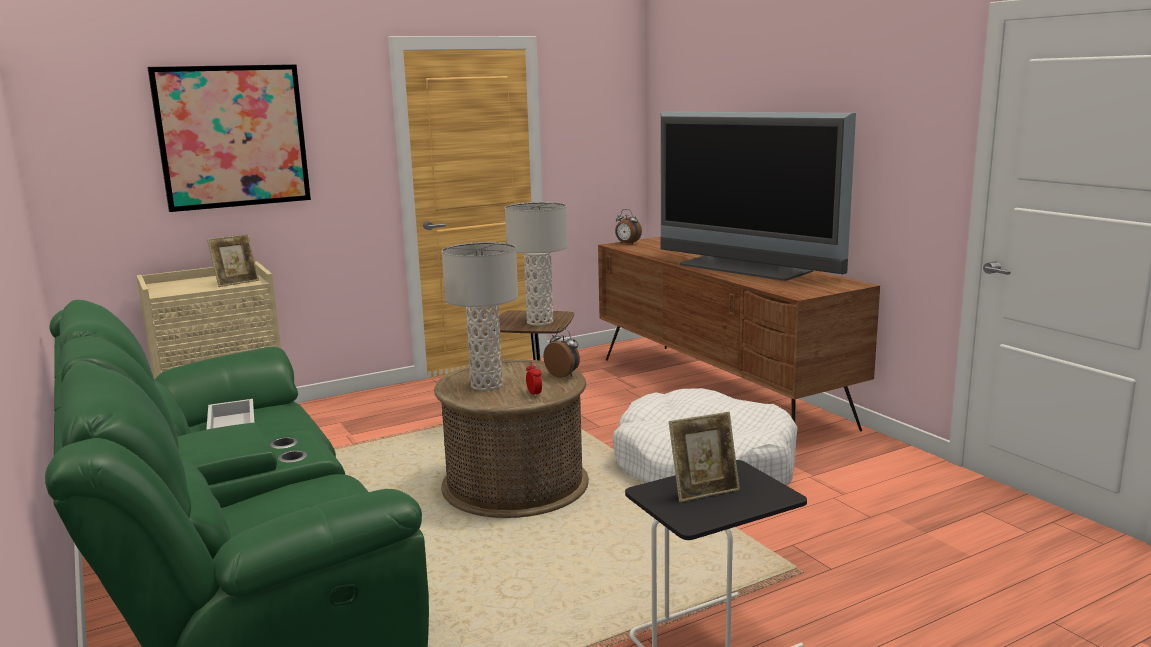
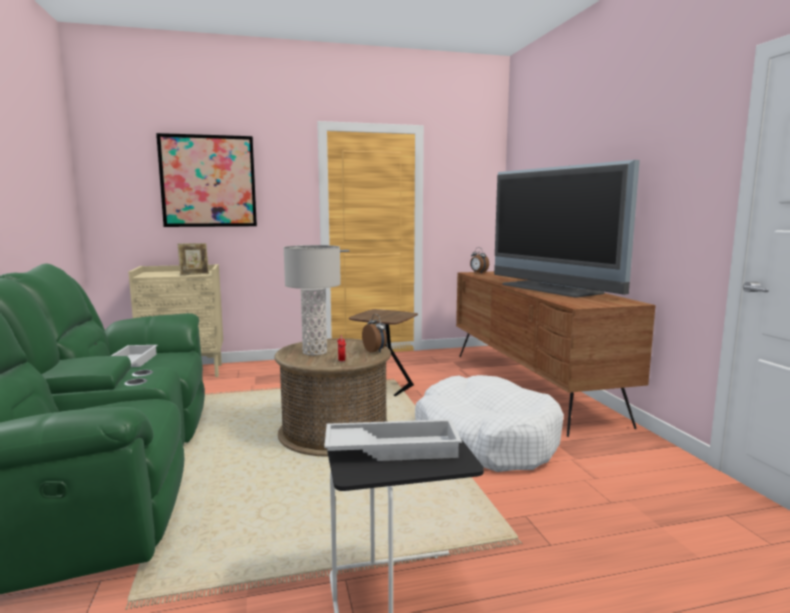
camera: 15 degrees right, 5 degrees down
white table lamp [505,202,568,326] -> none
picture frame [669,412,740,502] -> white tray [324,419,462,461]

